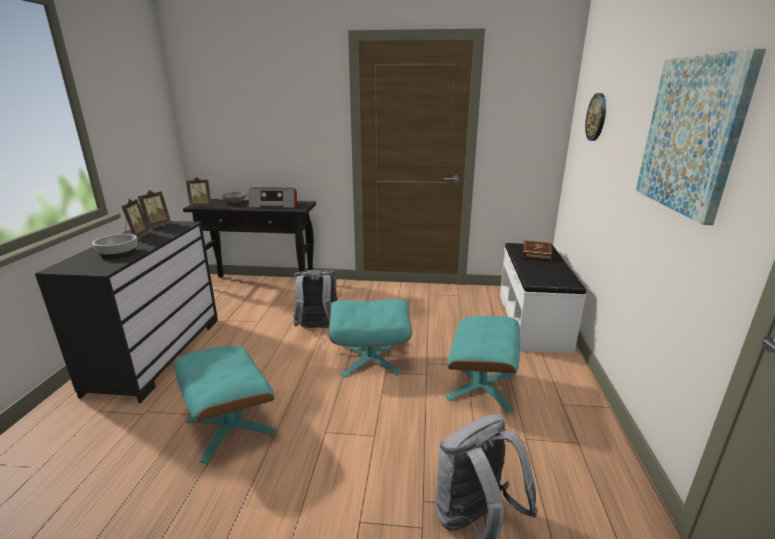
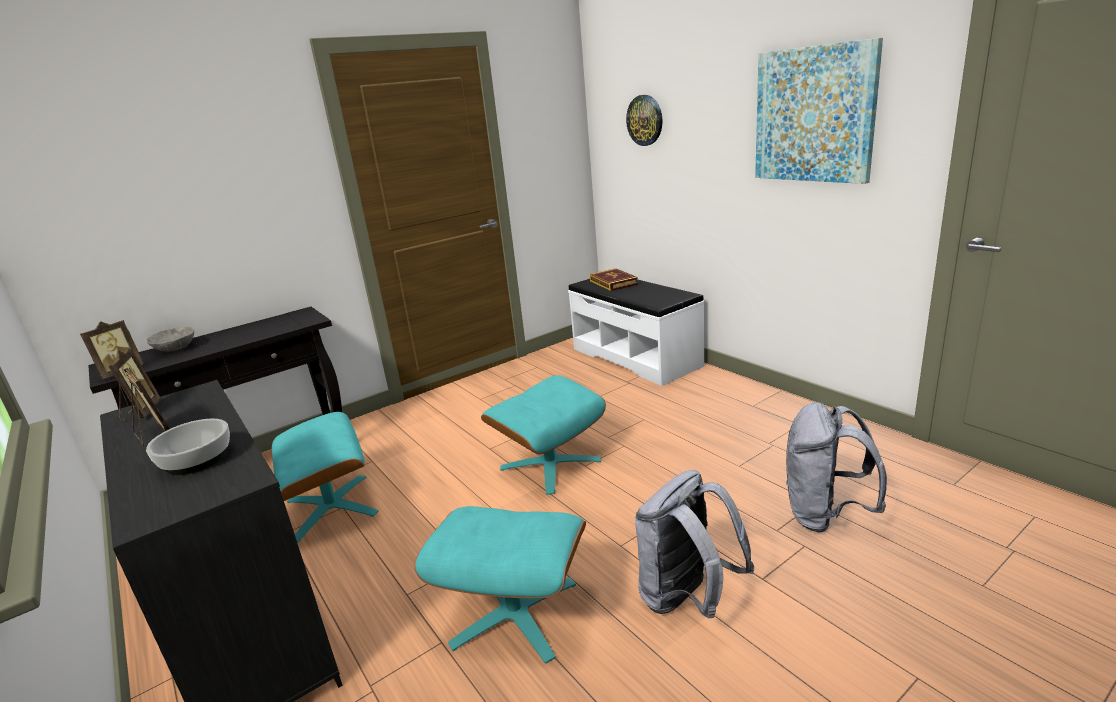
camera: 40 degrees left, 0 degrees up
radio [249,187,297,208] -> none
grey backpack [293,270,337,328] -> grey backpack moved to [635,470,754,618]
turquoise ottoman [446,316,520,412] -> turquoise ottoman moved to [272,412,378,542]

